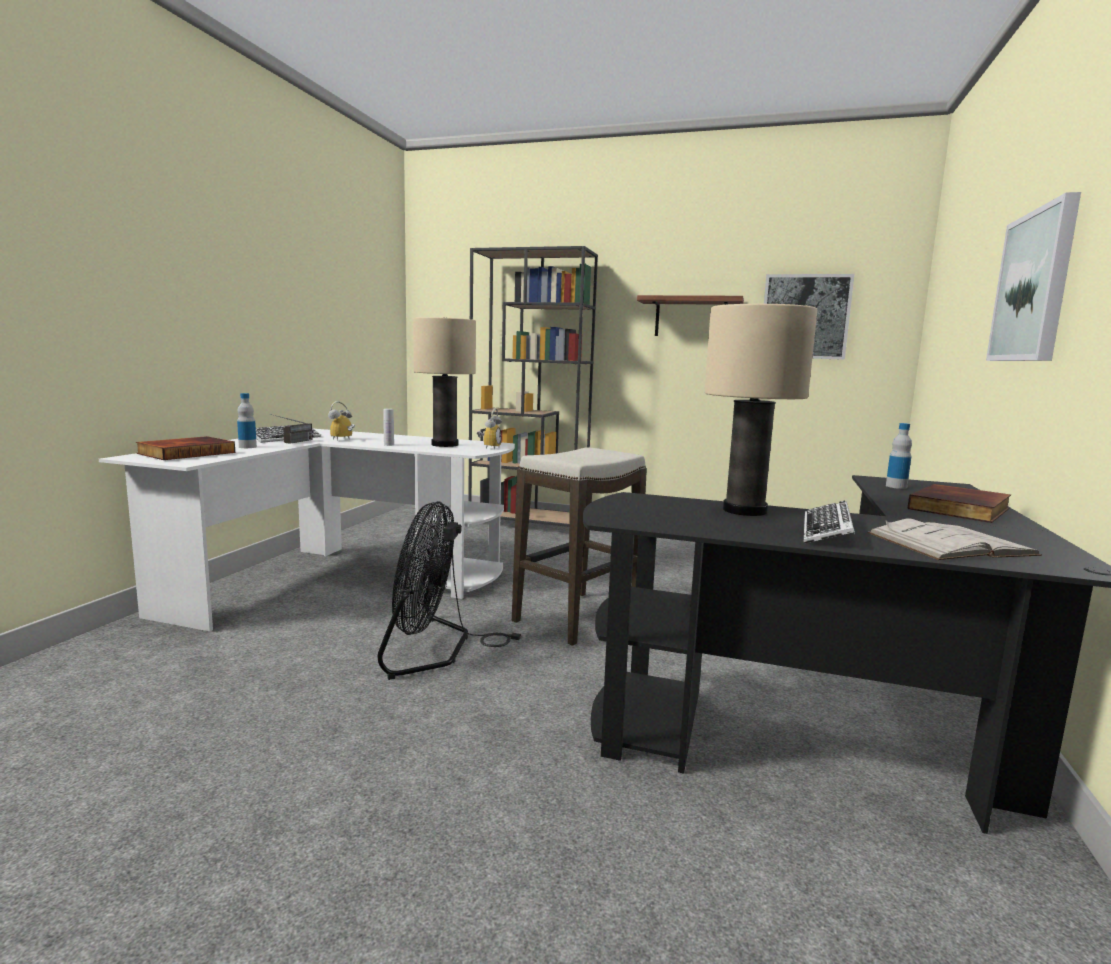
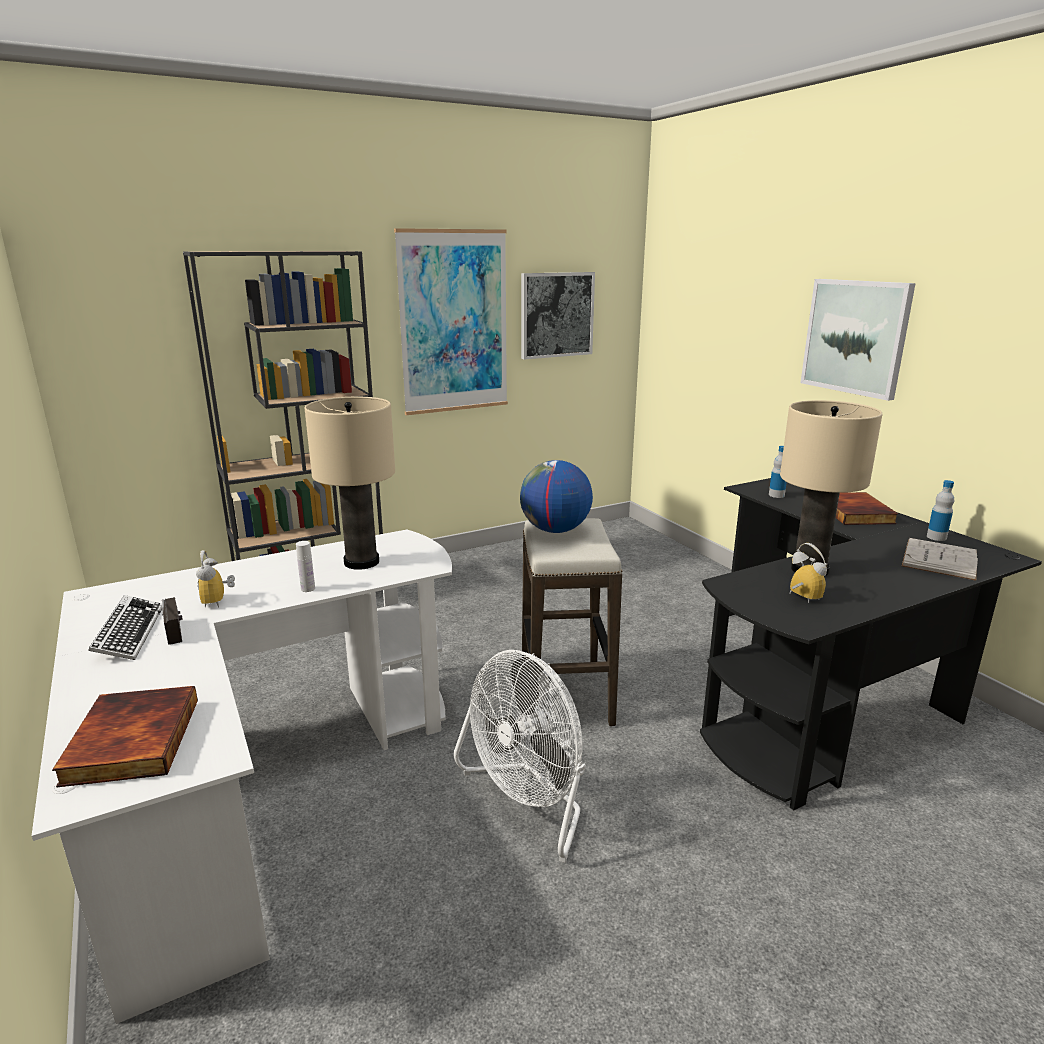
camera: 45 degrees left, 10 degrees up
bottle [237,393,257,448] -> bottle moved to [927,480,954,541]
black fan [378,501,523,680] -> white fan [454,650,586,863]
alarm clock [477,408,502,449] -> alarm clock moved to [789,543,827,603]
shelf [637,295,744,336] -> picture [394,228,508,415]
keyboard [803,500,855,544] -> none
none -> globe [520,460,593,533]

